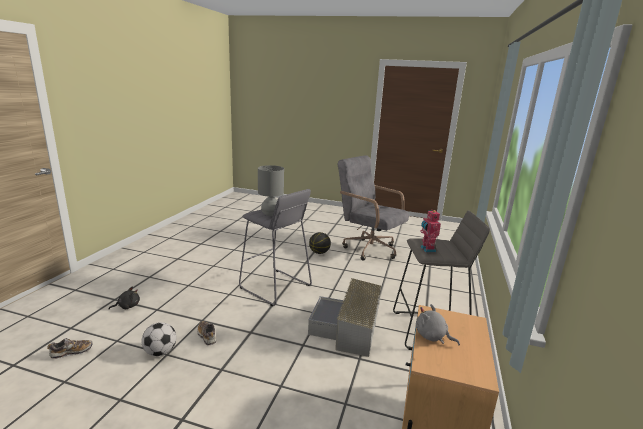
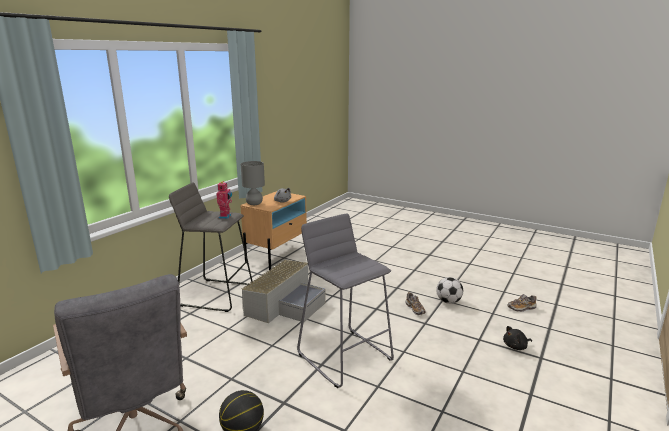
camera: 165 degrees left, 0 degrees up
grey table lamp [258,165,284,216] -> grey table lamp moved to [241,161,265,205]

